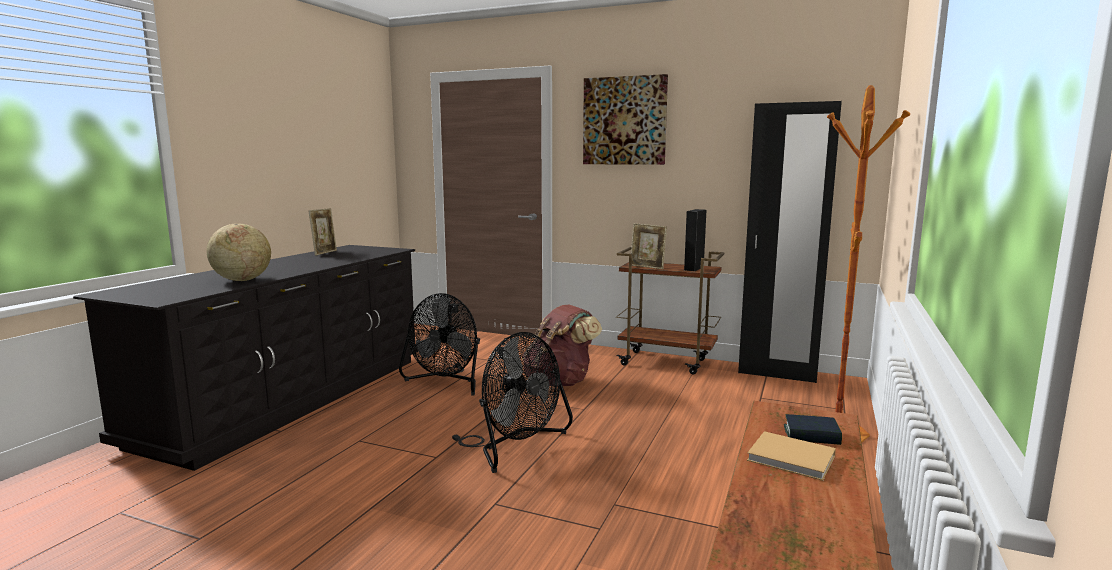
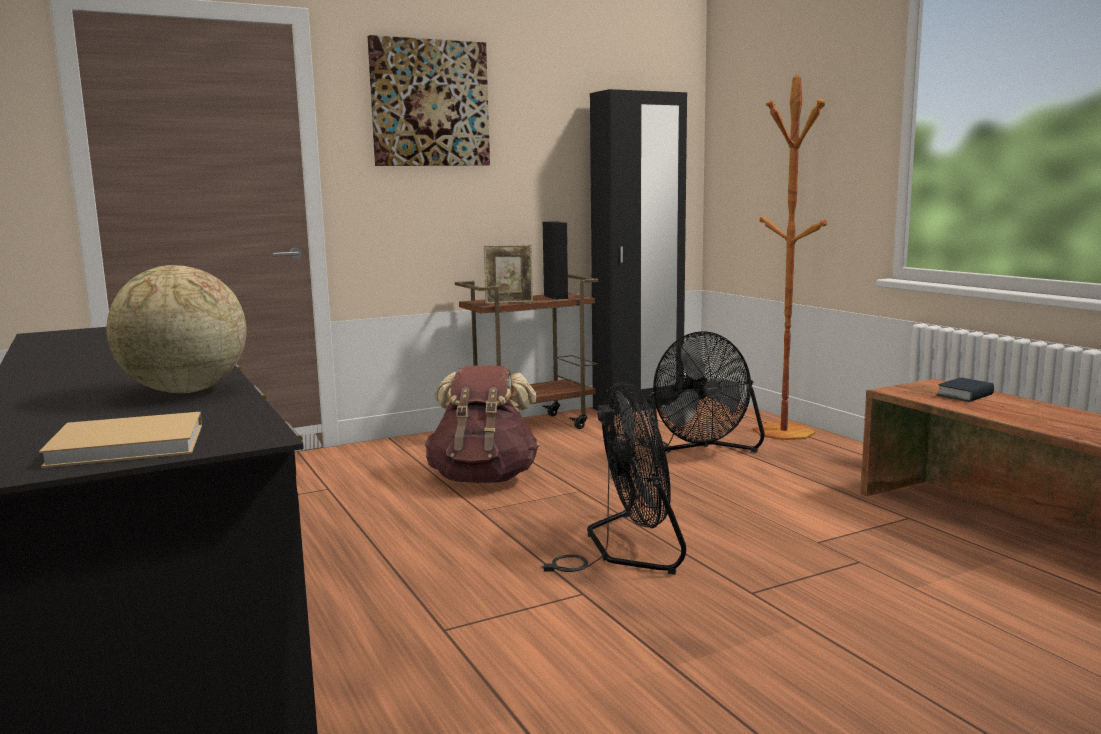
camera: 50 degrees left, 0 degrees up
picture frame [309,208,337,256] -> none
black fan [399,293,480,395] -> black fan moved to [638,331,765,468]
beige book [747,431,836,481] -> beige book moved to [39,412,202,468]

